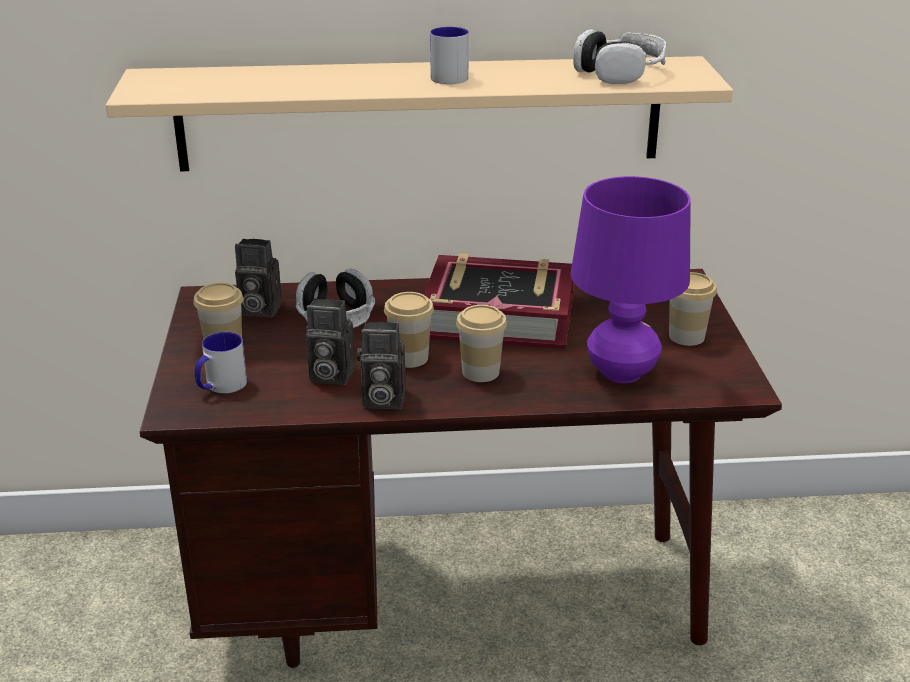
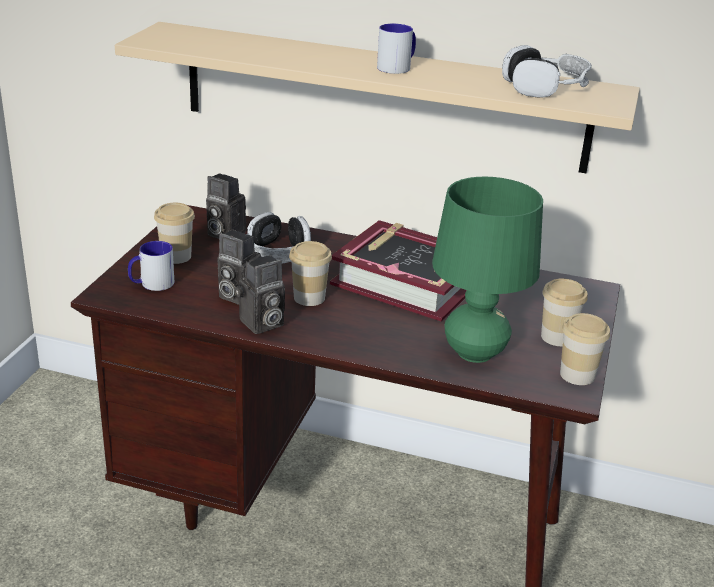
camera: 20 degrees right, 0 degrees up
camera [357,322,406,410] -> camera turned 60 degrees counterclockwise [235,255,285,334]
cup [456,305,507,382] -> cup moved to [560,313,610,385]
purple table lamp [571,176,691,383] -> green table lamp [432,177,543,363]

